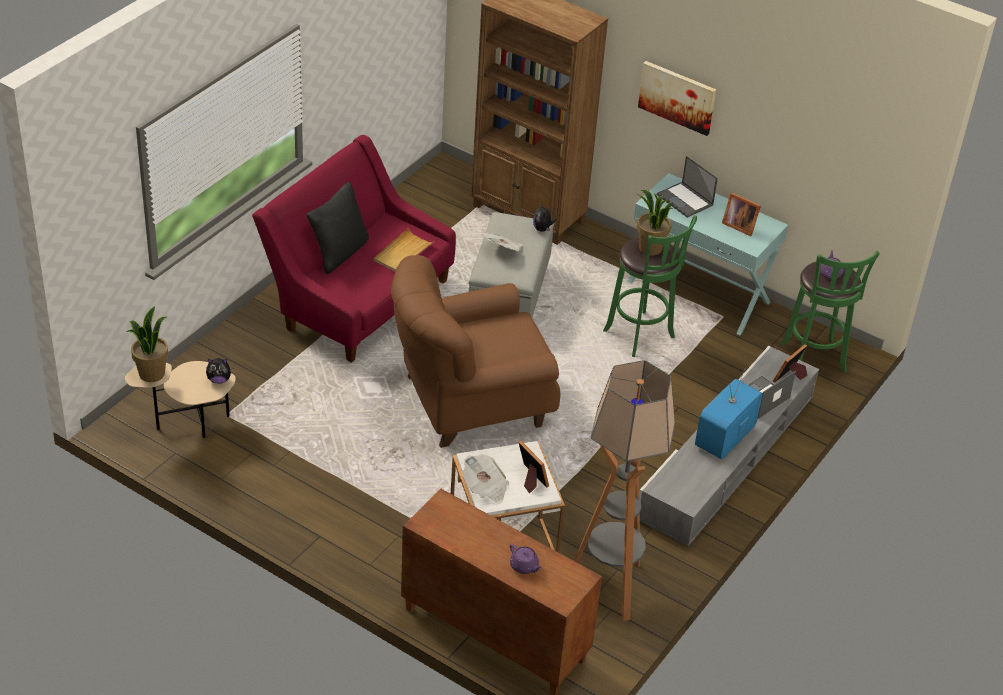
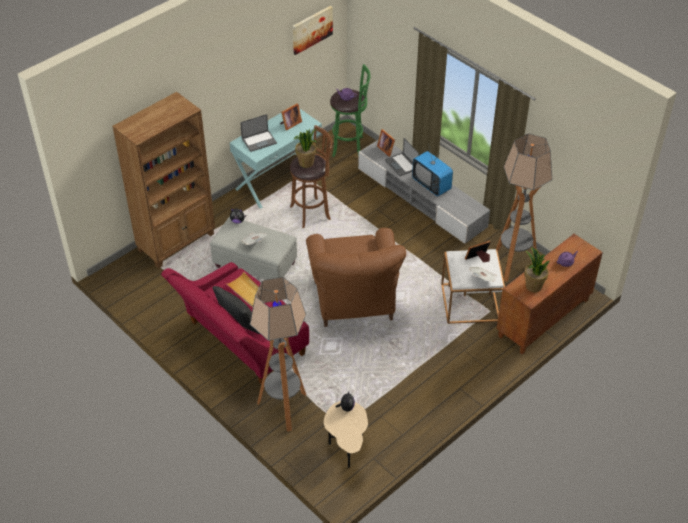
camera: 75 degrees left, 5 degrees up
potted plant [126,306,168,382] -> potted plant moved to [524,247,550,292]
green stool [603,215,697,357] -> brown stool [290,125,332,228]
picture [638,61,716,136] -> picture moved to [293,6,333,55]
none -> floor lamp [250,277,306,432]

